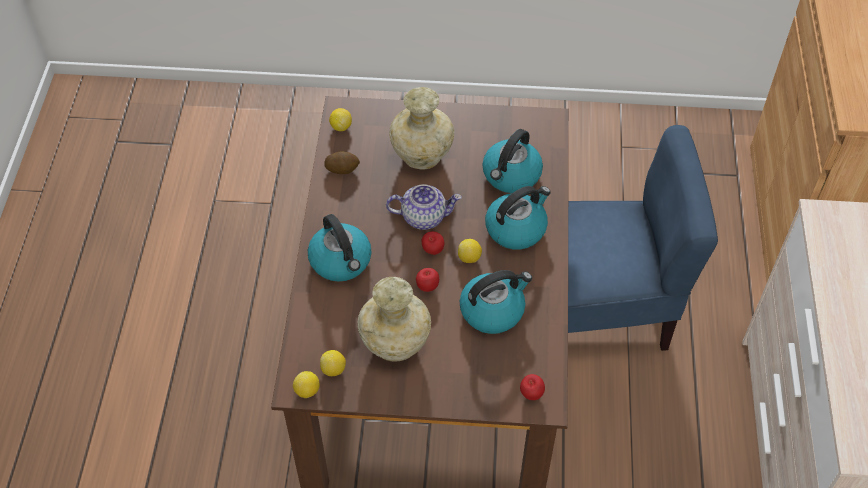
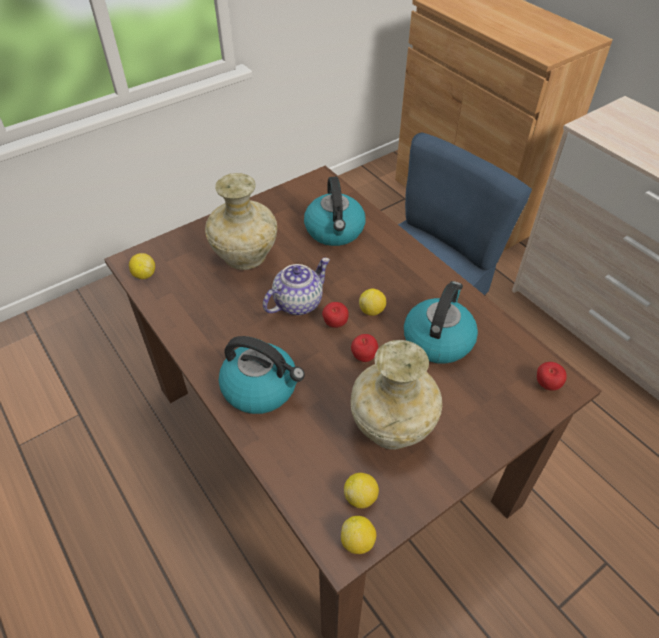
camera: 40 degrees left, 5 degrees down
potato [324,151,360,174] -> none
kettle [485,186,551,250] -> none

